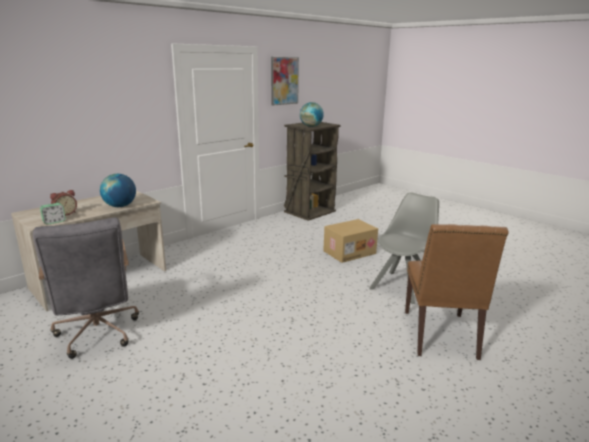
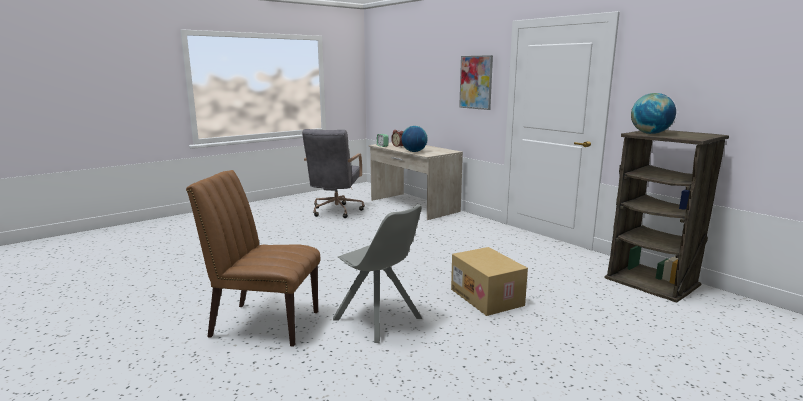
camera: 95 degrees right, 5 degrees down
grey office chair [33,217,139,359] -> grey office chair turned 60 degrees counterclockwise [302,129,365,218]
picture [271,57,299,105] -> picture moved to [459,55,493,110]

